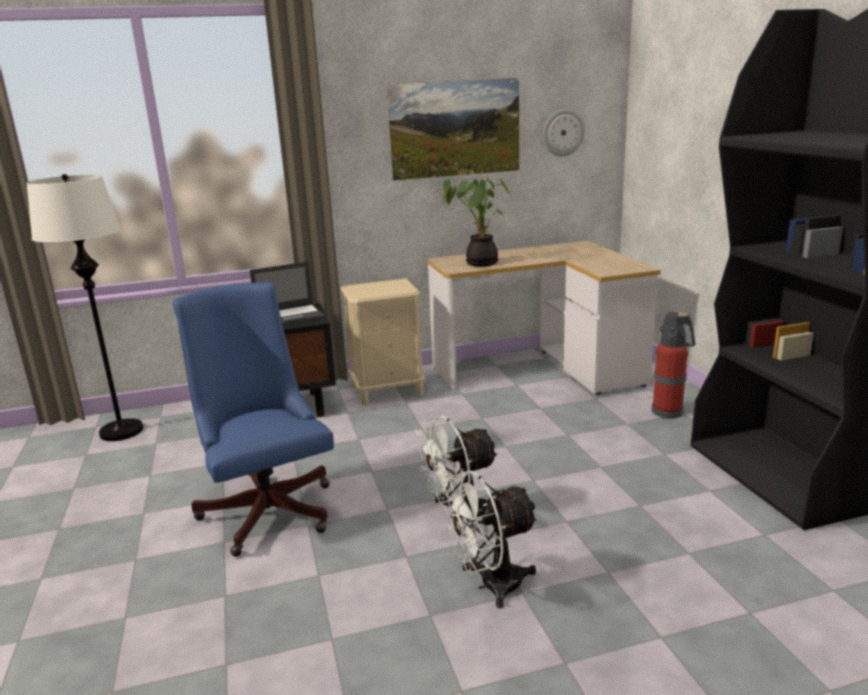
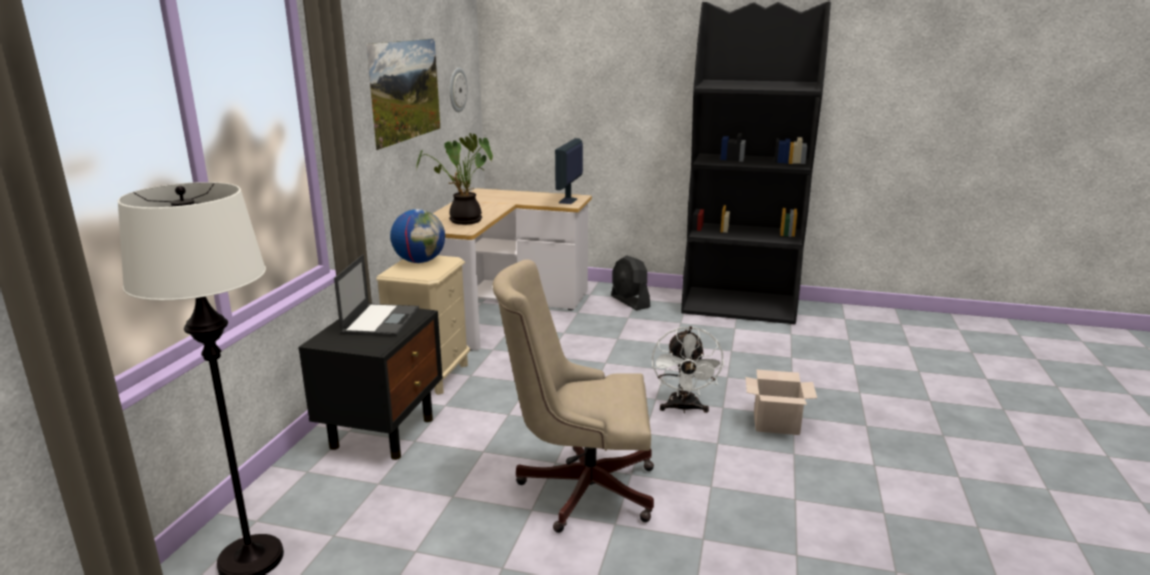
camera: 60 degrees left, 0 degrees up
blue office chair [173,282,334,557] -> beige office chair [493,259,654,533]
white fan [441,470,539,608] -> cardboard box [745,369,817,435]
fire extinguisher [652,312,695,419] -> black fan [611,255,650,310]
none -> globe [390,209,445,263]
none -> monitor [555,138,583,204]

